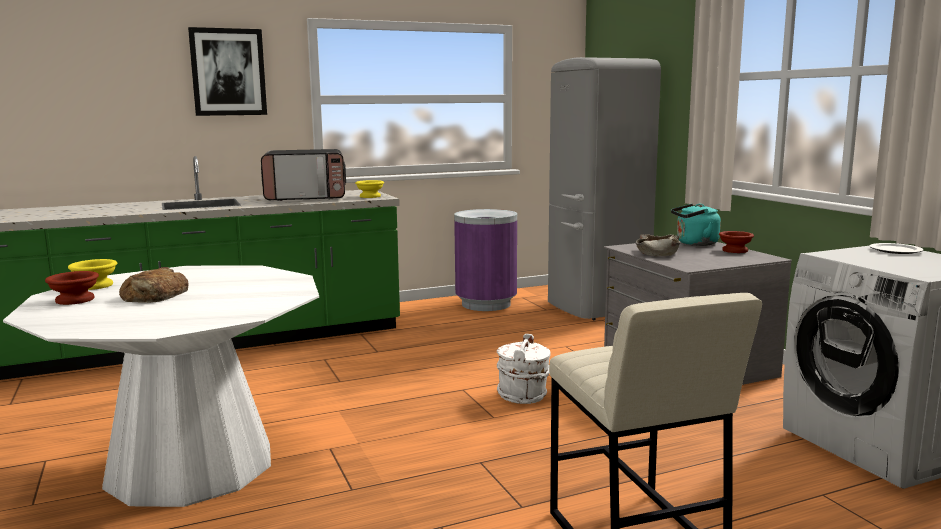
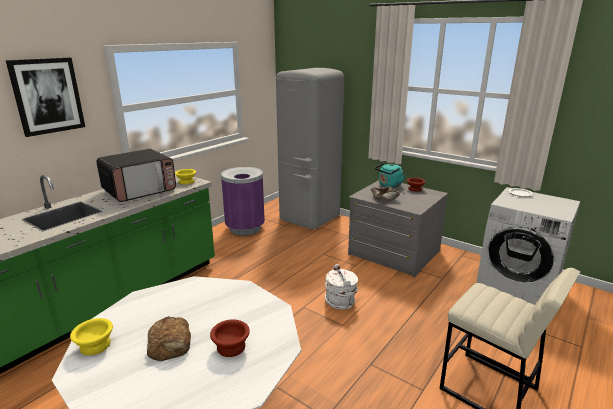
camera: 30 degrees left, 10 degrees up
brown bowl [45,271,99,305] -> brown bowl moved to [210,319,250,357]

